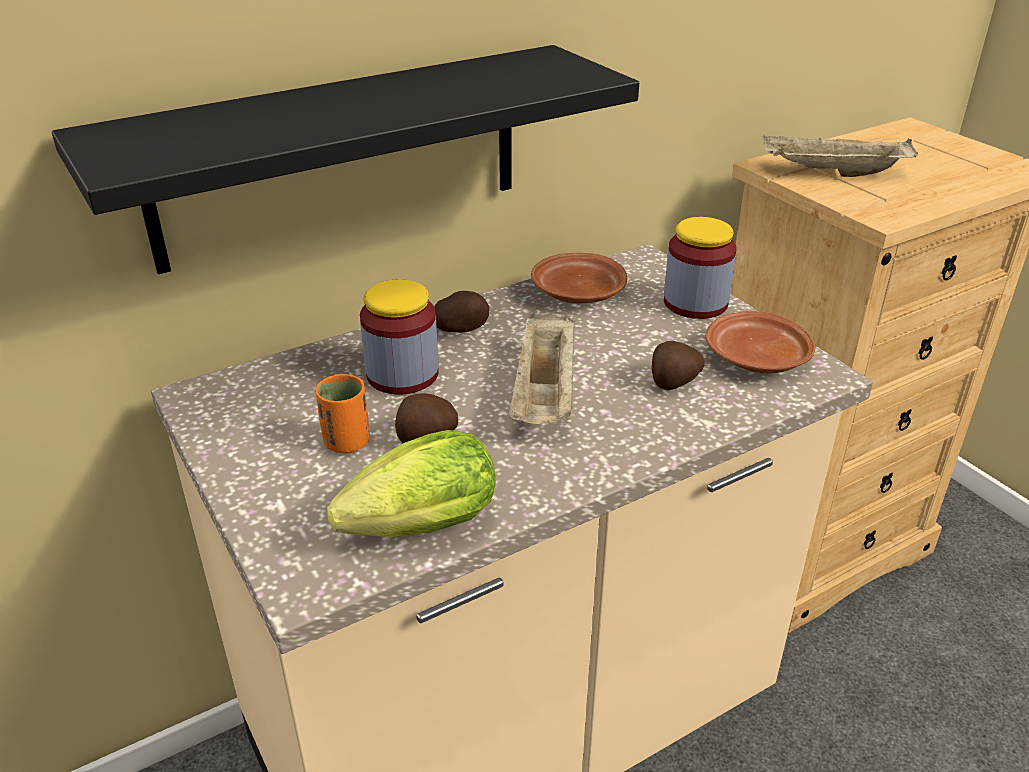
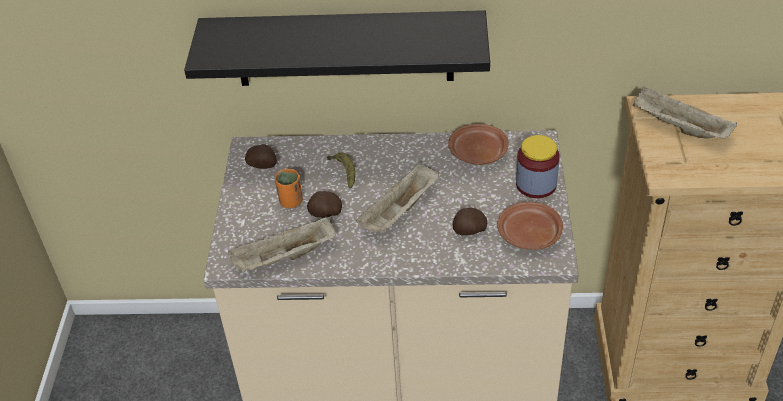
camera: 35 degrees right, 10 degrees up
lettuce [327,430,496,538] -> beige tray [228,216,336,273]
jar [360,279,439,394] -> banana [327,152,356,188]
potato [434,291,489,332] -> potato moved to [245,144,277,169]

